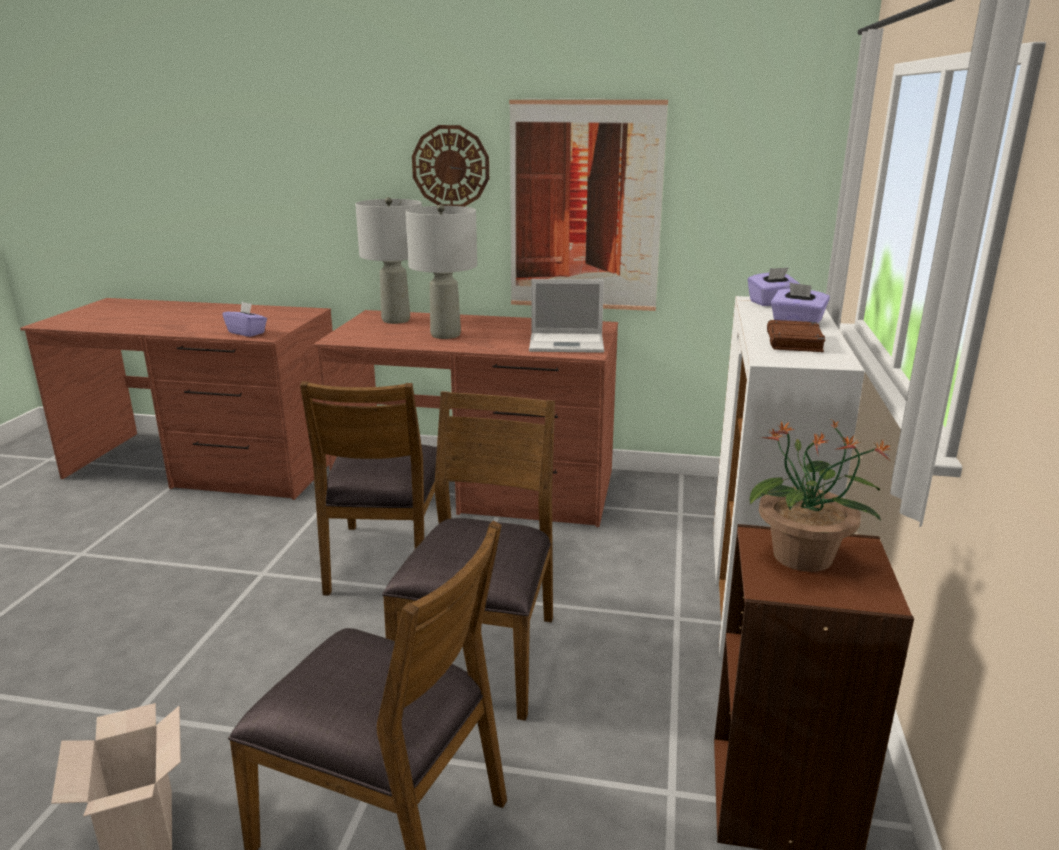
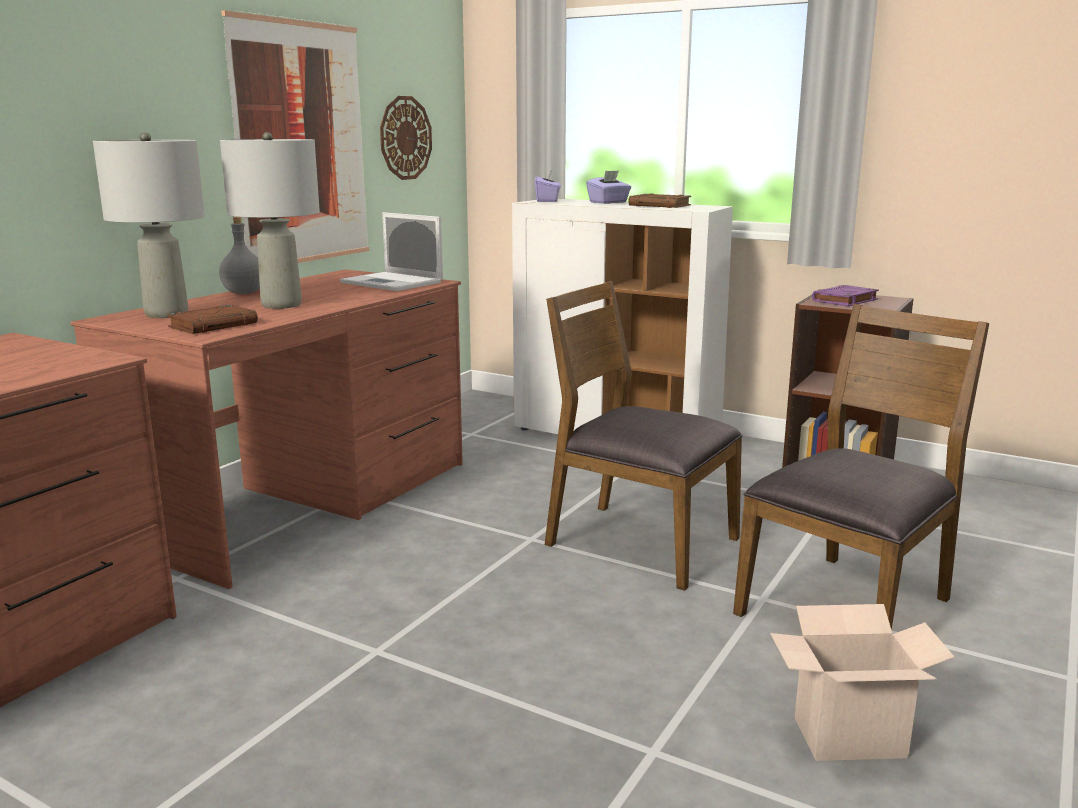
camera: 70 degrees left, 5 degrees down
purple tissue box [222,302,267,337] -> none
brown chair [300,381,437,596] -> none
wall clock [412,125,489,207] -> wall clock moved to [380,96,432,180]
laptop [529,279,604,353] -> laptop turned 105 degrees clockwise [340,212,443,291]
potted plant [750,421,892,572] -> purple book [812,285,879,307]
none -> brown book [167,305,258,334]
none -> grey bottle [219,217,260,294]

